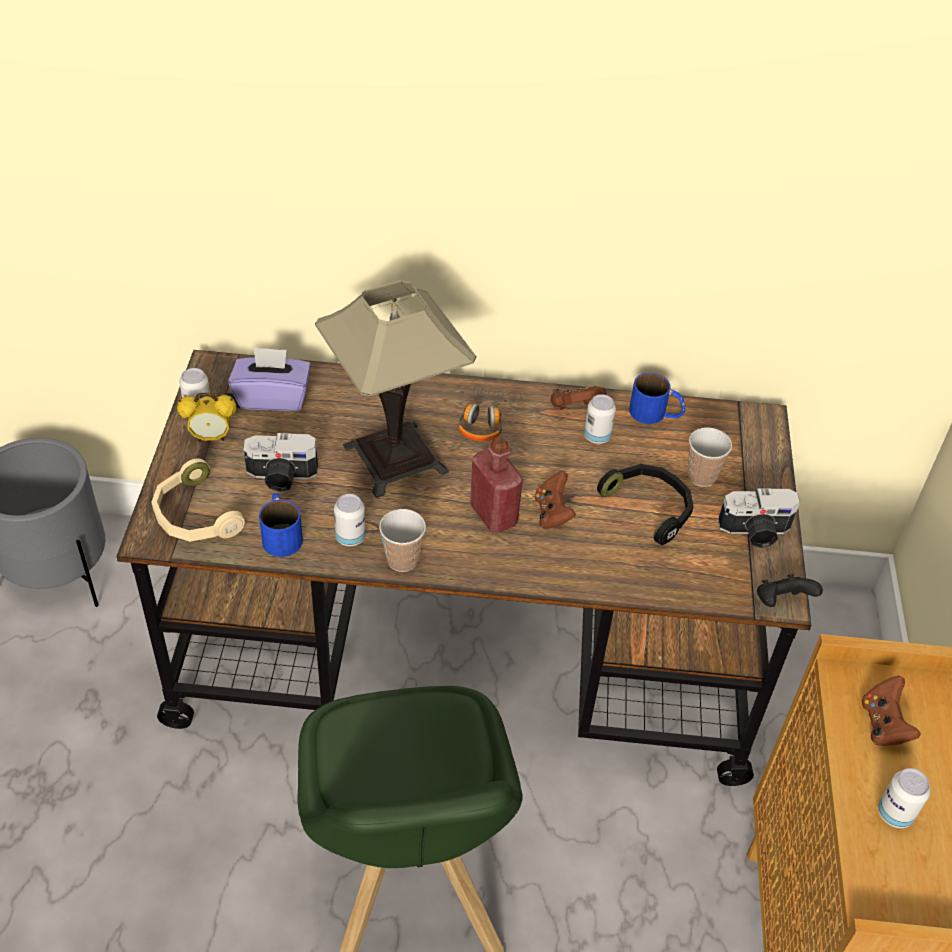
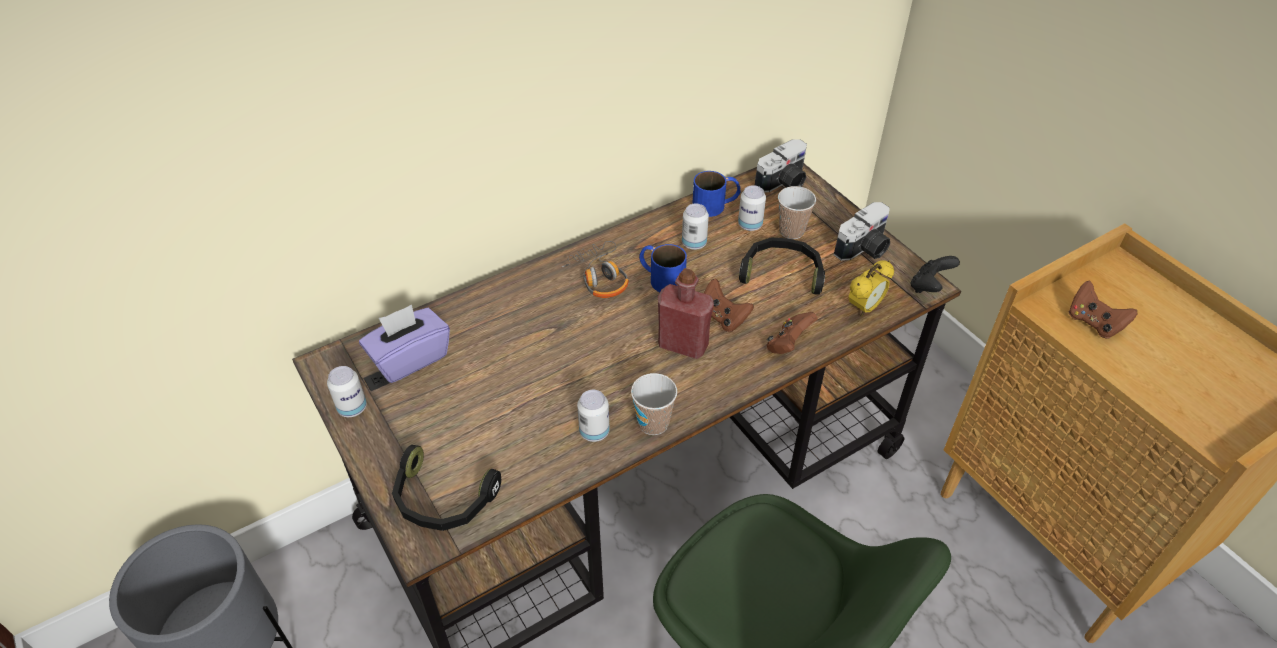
camera: 35 degrees left, 0 degrees up
beige headphones [151,458,245,542] -> black headphones [392,445,501,531]
alarm clock [177,393,236,442] -> alarm clock moved to [848,260,894,317]
camera [243,433,318,492] -> camera moved to [755,139,807,192]
blue mug [259,493,303,557] -> blue mug moved to [639,244,687,292]
table lamp [315,280,476,498] -> none
brown game controller [550,386,606,410] -> brown game controller moved to [767,312,817,354]
can [878,768,930,828] -> can moved to [738,185,766,231]

